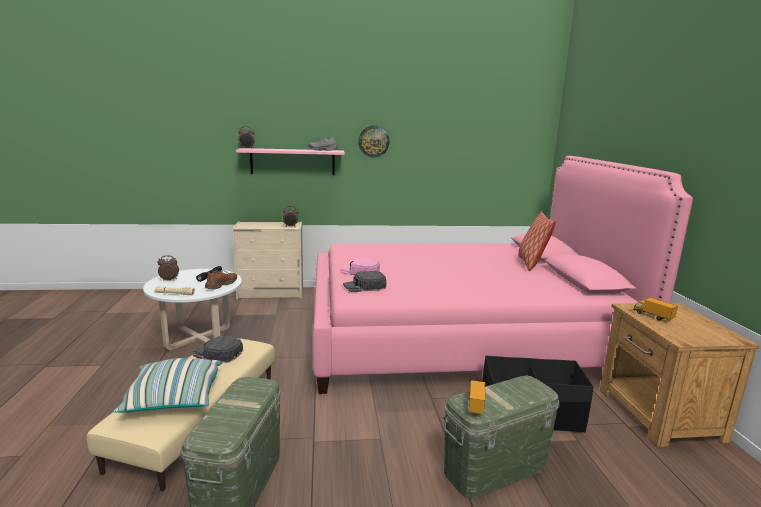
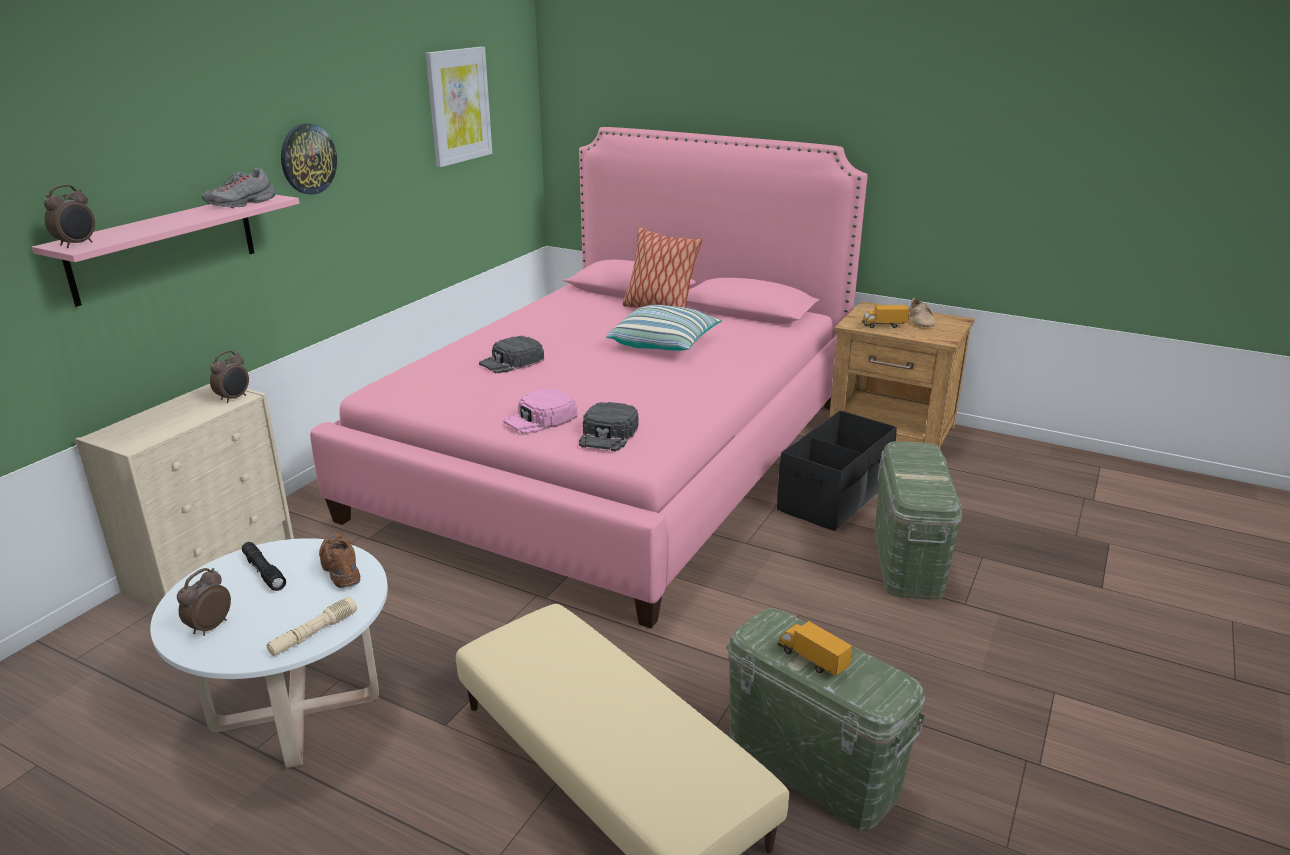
camera: 55 degrees left, 10 degrees up
pillow [113,358,223,413] -> pillow moved to [606,305,722,351]
black cap [193,336,243,363] -> black cap moved to [479,336,544,373]
toy truck [469,380,485,414] -> toy truck moved to [778,621,853,676]
none -> picture [426,47,492,167]
none -> beige shoe [909,298,935,328]

